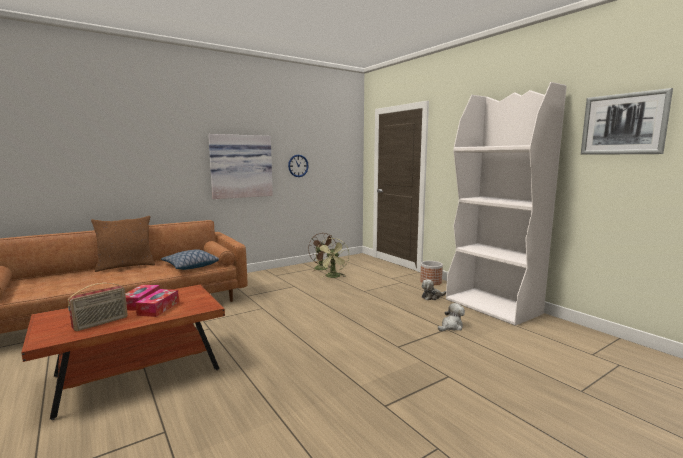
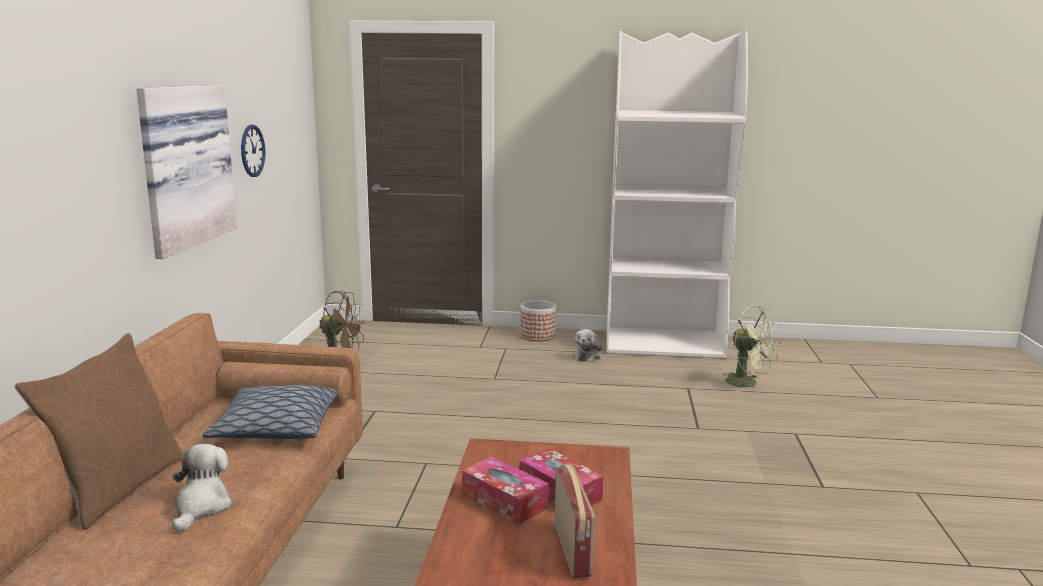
camera: 50 degrees left, 5 degrees up
green fan [316,238,349,278] -> green fan moved to [723,305,781,392]
plush toy [438,303,465,331] -> plush toy moved to [172,444,232,532]
picture [581,88,673,155] -> none

